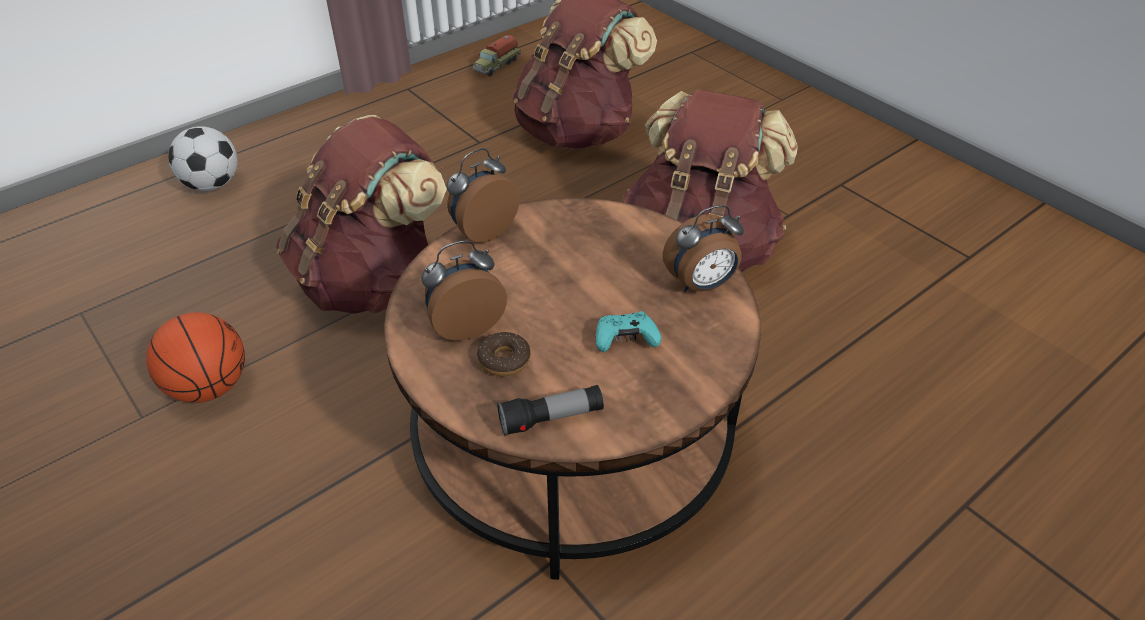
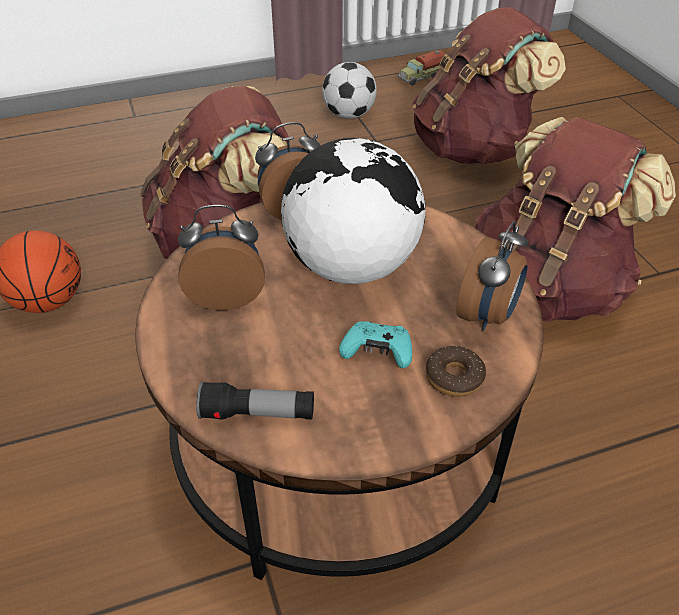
camera: 20 degrees right, 0 degrees up
football [168,126,238,191] -> football moved to [322,62,377,119]
donut [477,332,531,376] -> donut moved to [426,346,486,397]
alarm clock [663,205,744,292] -> alarm clock turned 60 degrees counterclockwise [456,221,528,331]
none -> globe [281,138,425,284]

